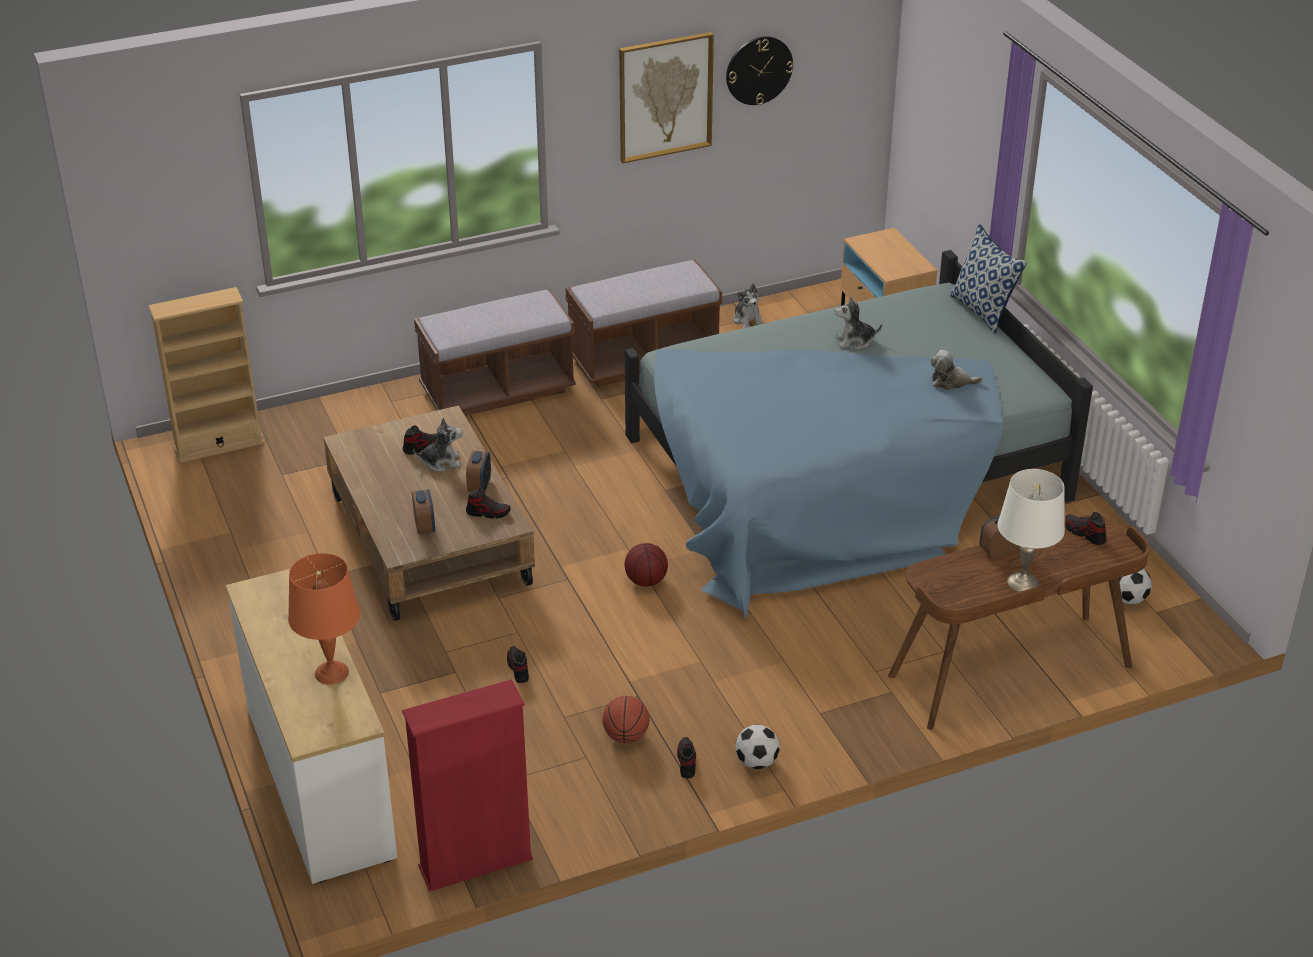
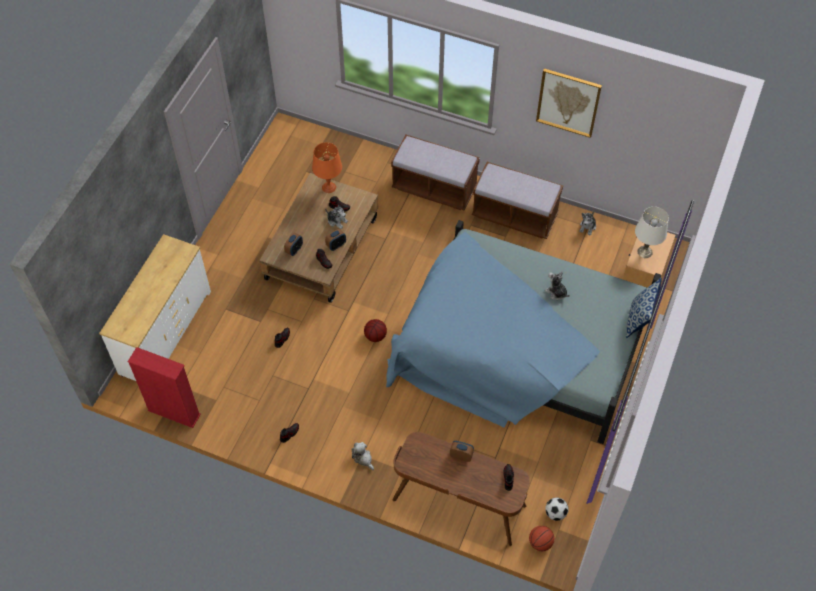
camera: 45 degrees right, 20 degrees up
beige bookcase [148,287,264,463] -> none
orange table lamp [288,553,360,685] -> orange table lamp moved to [312,142,342,193]
basketball [603,696,650,743] -> basketball moved to [529,526,554,551]
wall clock [726,36,793,105] -> none
football [735,725,780,769] -> none
plush toy [930,350,982,390] -> plush toy moved to [352,442,374,470]
white table lamp [998,469,1065,592] -> white table lamp moved to [635,207,669,258]

